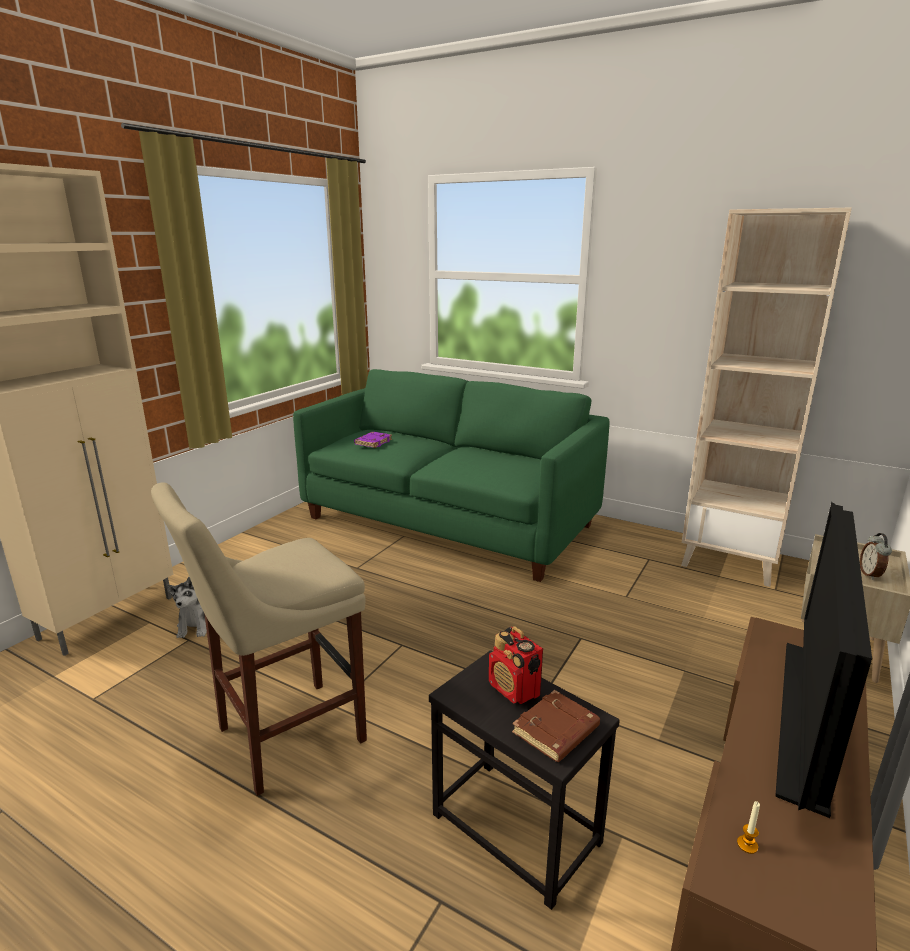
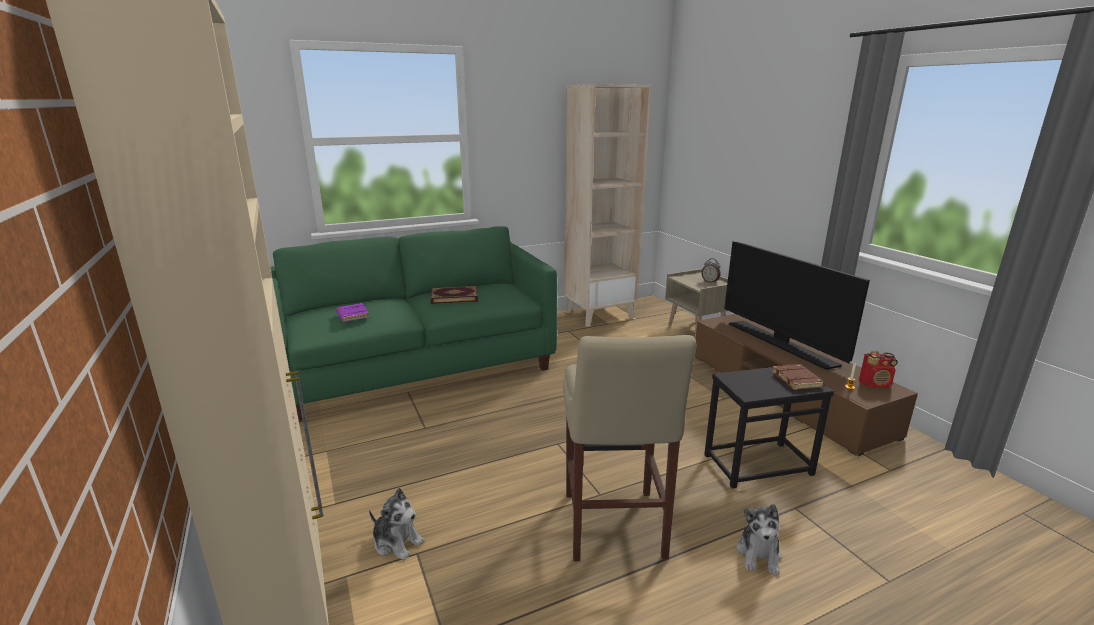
camera: 55 degrees left, 0 degrees up
radio [489,626,543,704] -> radio moved to [859,351,898,387]
none -> book [430,286,478,304]
none -> plush toy [736,504,782,575]

